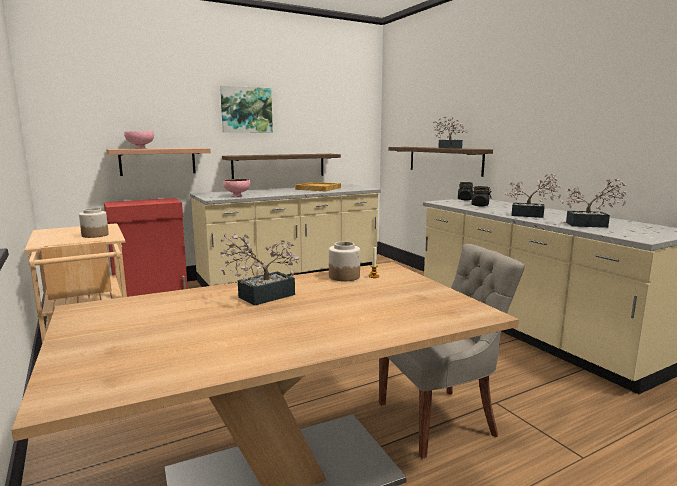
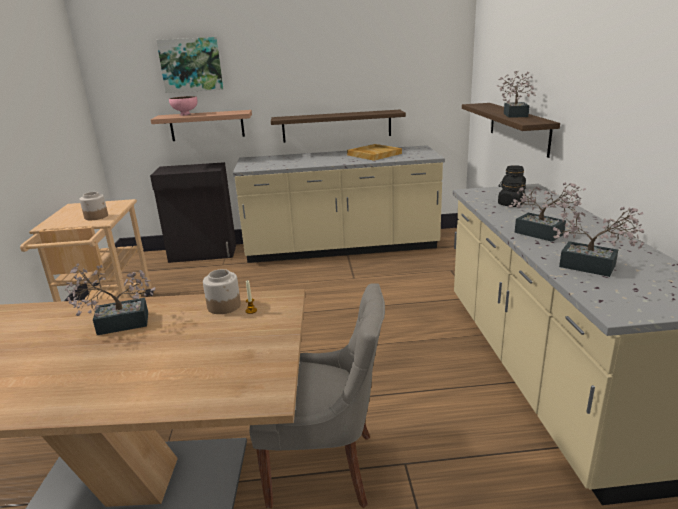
camera: 25 degrees right, 10 degrees up
red cabinet [104,198,188,297] -> black cabinet [150,162,236,263]
picture [220,86,273,133] -> picture moved to [156,37,223,93]
pink bowl [223,179,250,197] -> none

